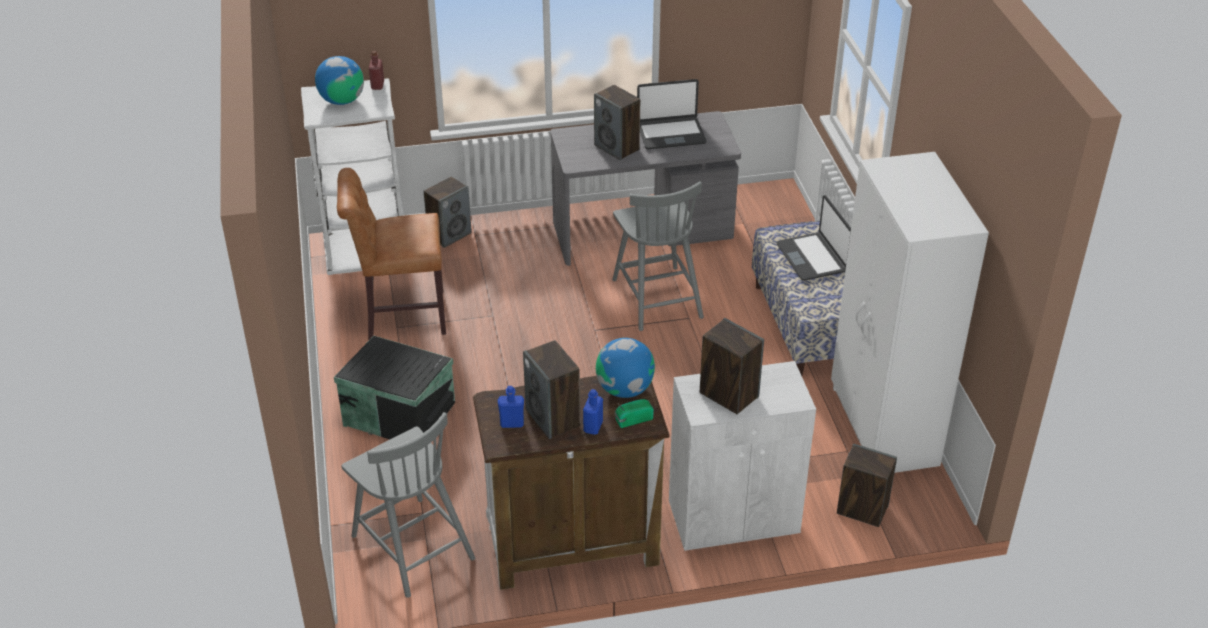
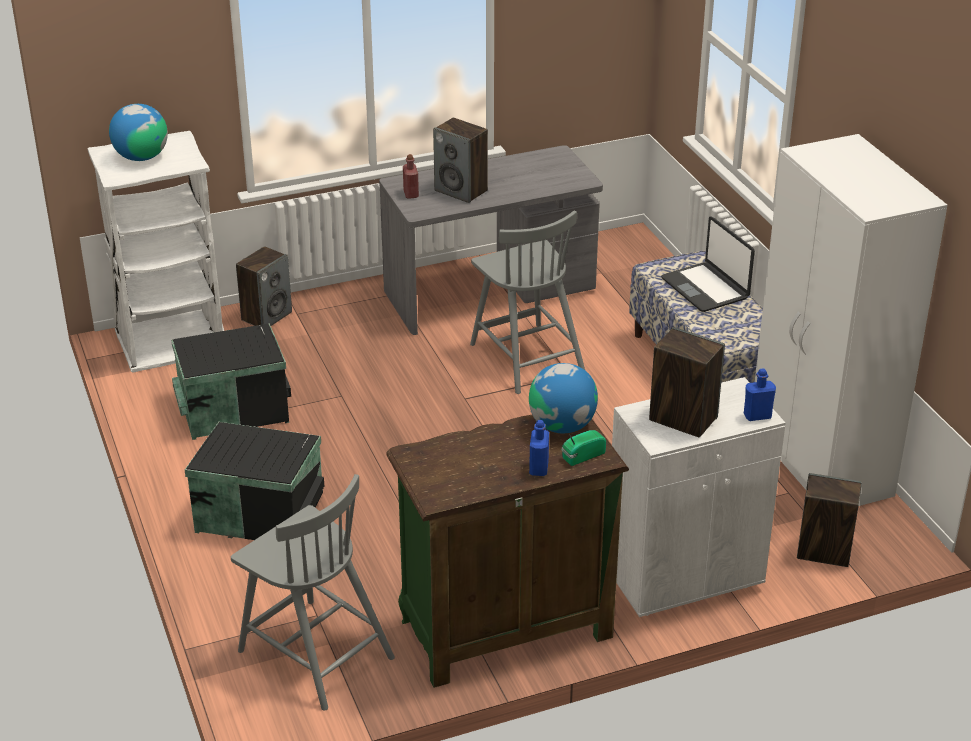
camera: 10 degrees left, 5 degrees down
brown chair [337,168,446,340] -> black storage box [171,323,291,440]
red bottle [369,51,384,90] -> red bottle moved to [403,154,419,199]
white dresser [473,376,670,590] -> green dresser [387,415,629,688]
blue bottle [498,386,524,428] -> blue bottle moved to [744,369,776,421]
speaker [523,340,580,439] -> none
laptop [637,79,707,149] -> none

